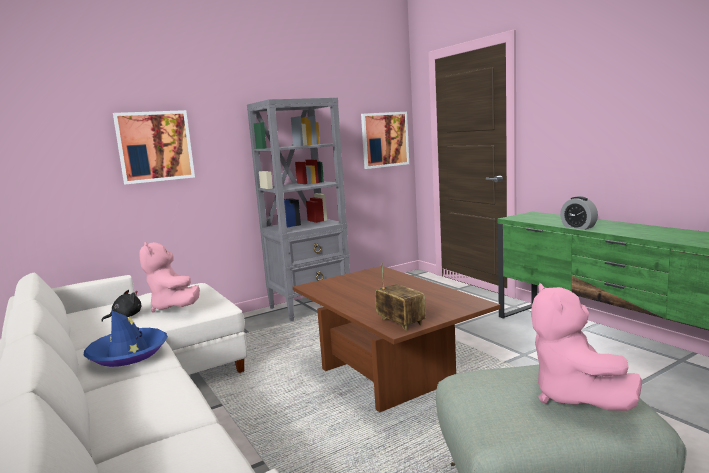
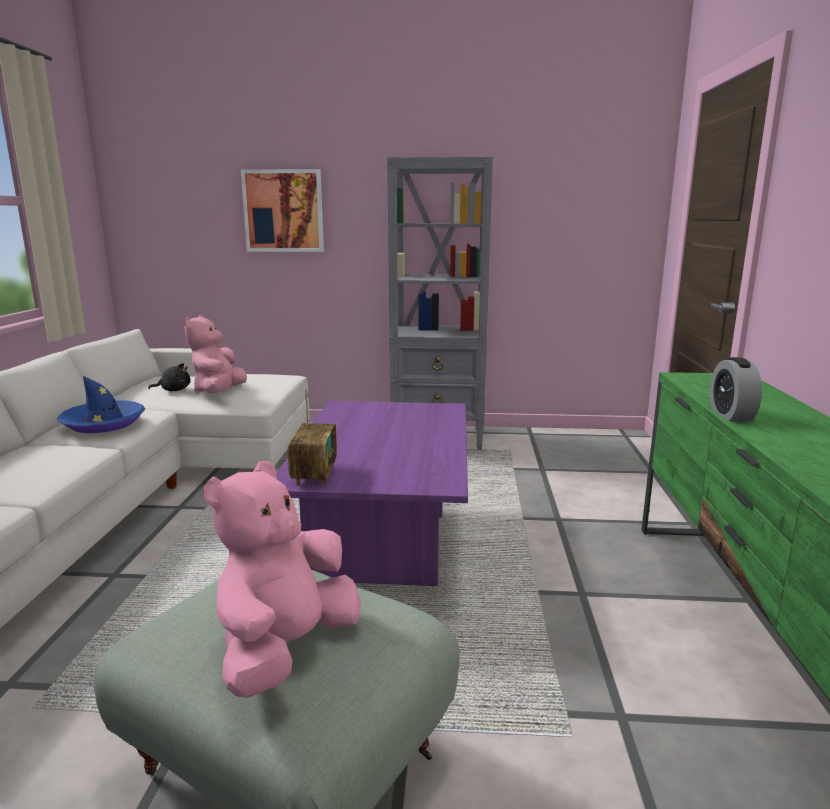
camera: 35 degrees right, 5 degrees up
brown coffee table [293,266,501,412] -> purple coffee table [276,401,468,586]
picture [361,112,409,169] -> none

